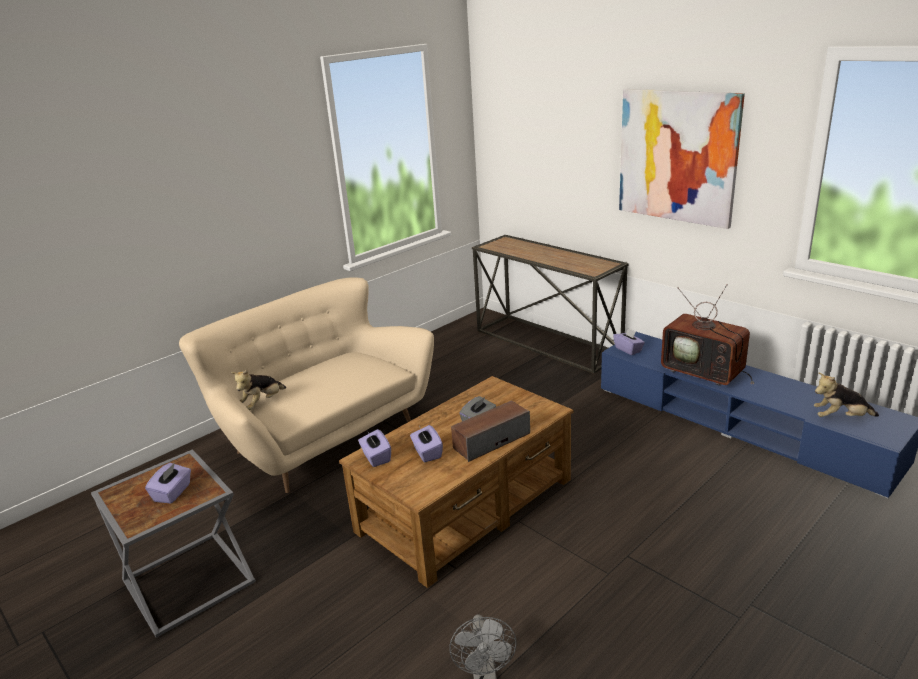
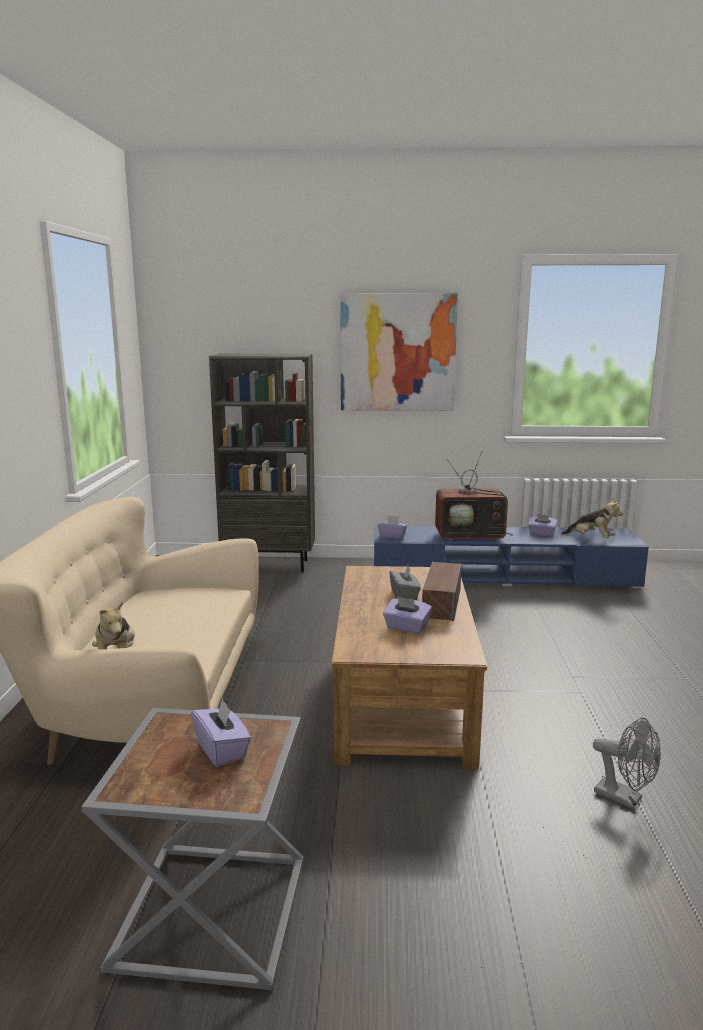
camera: 45 degrees left, 10 degrees down
purple tissue box [358,429,391,467] -> purple tissue box moved to [528,514,558,537]
console table [472,235,629,374] -> brown bookcase [209,354,315,572]
plush toy [814,372,879,417] -> plush toy turned 105 degrees counterclockwise [561,498,623,538]

